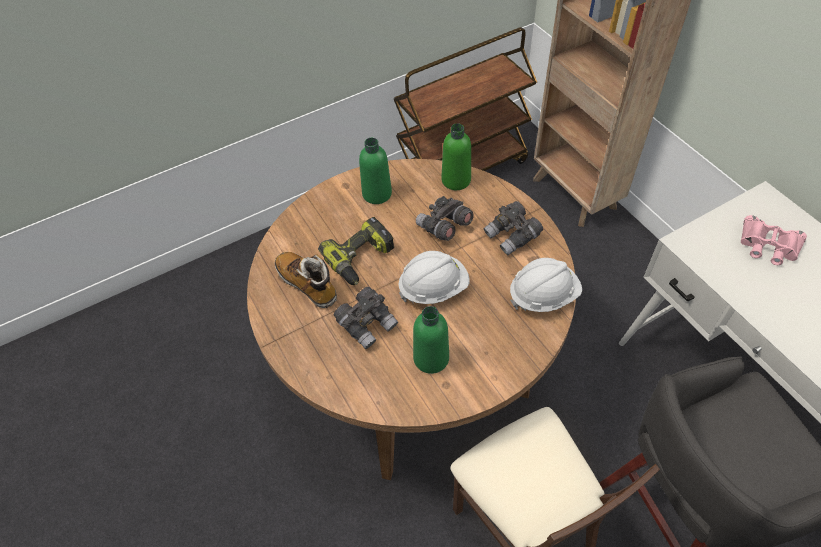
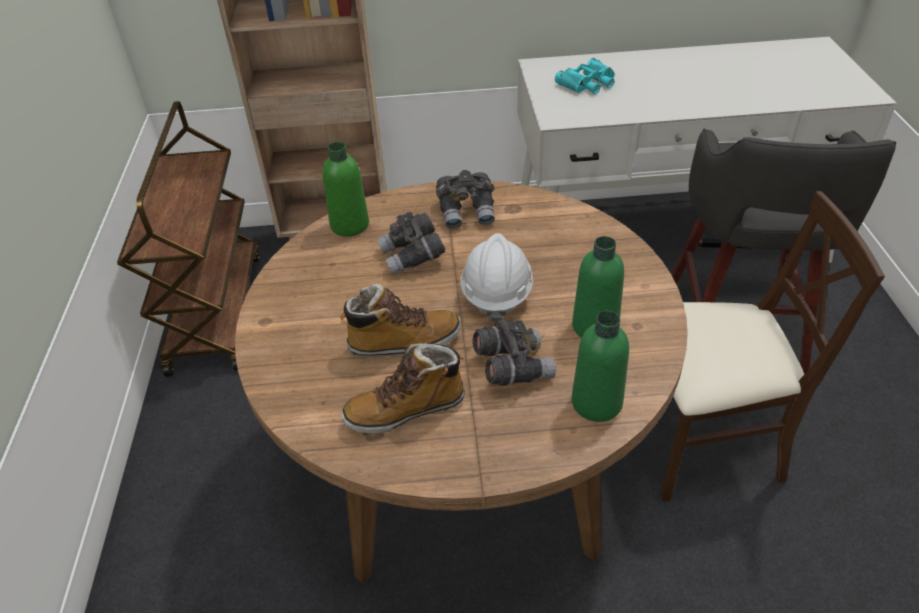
camera: 65 degrees left, 10 degrees down
power drill [318,217,394,285] -> boot [339,283,461,357]
green bottle [359,137,392,204] -> green bottle moved to [572,311,629,422]
white hard hat [510,258,582,312] -> none
pink binoculars [741,215,807,265] -> turquoise binoculars [555,58,615,94]

